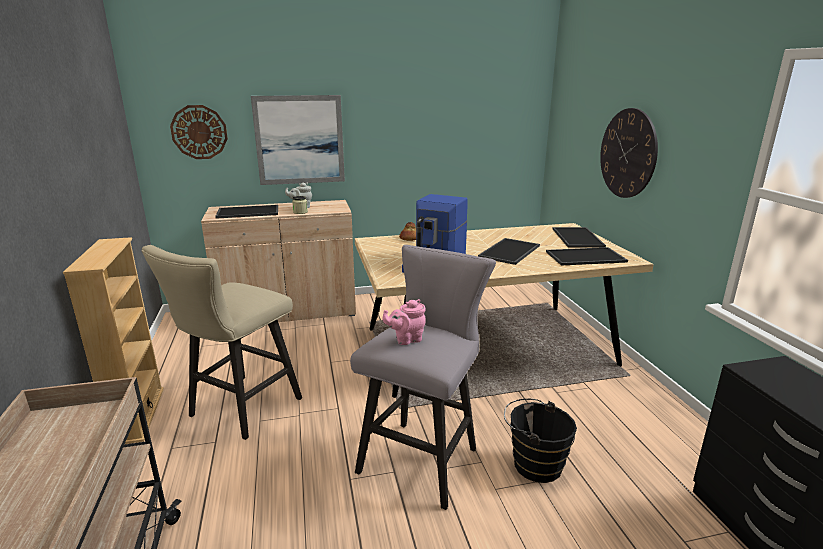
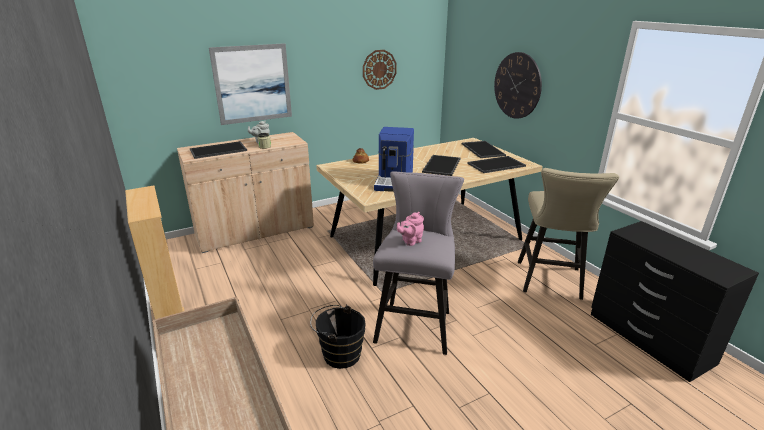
camera: 15 degrees left, 5 degrees up
beige stool [142,245,302,440] -> beige stool moved to [518,168,619,300]
wall clock [170,105,228,159] -> wall clock moved to [363,50,397,90]
black bucket [504,399,577,483] -> black bucket moved to [310,305,366,369]

